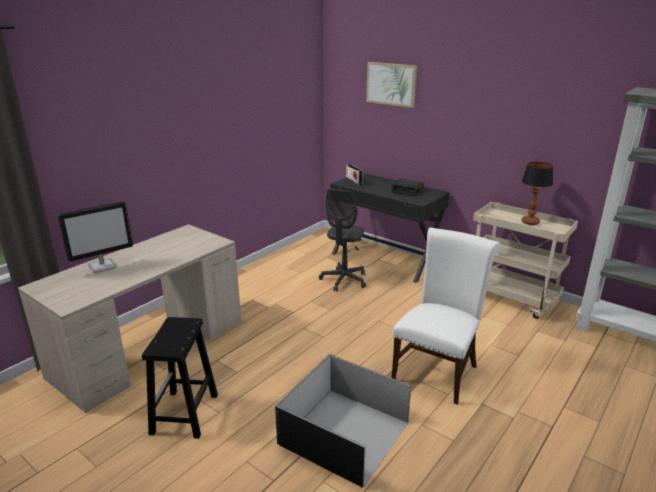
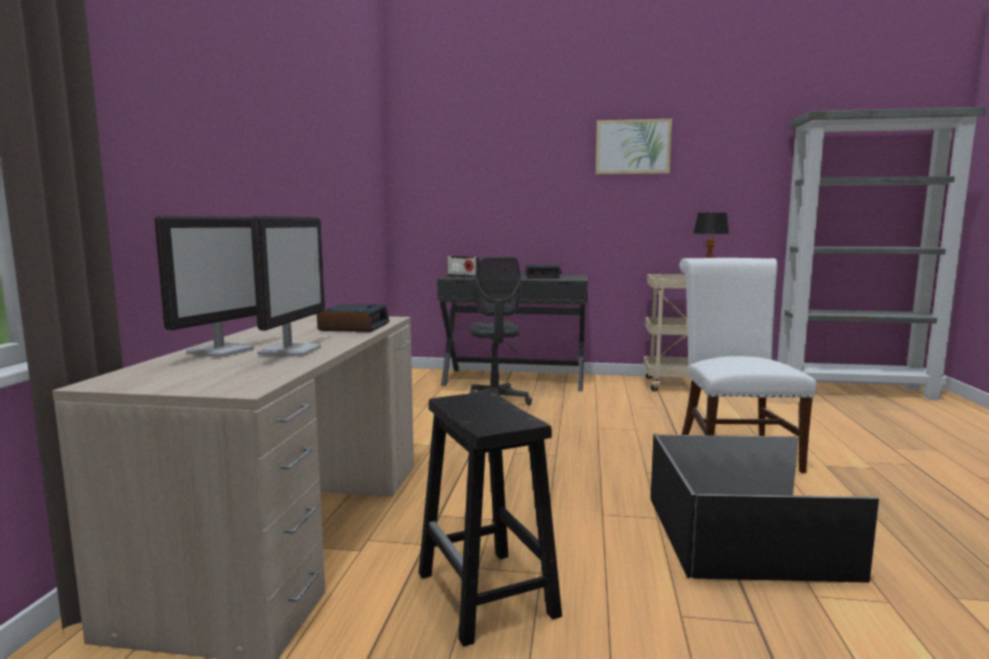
camera: 30 degrees left, 15 degrees down
picture [366,62,417,108] -> picture moved to [596,119,672,174]
none -> monitor [250,216,325,357]
none -> alarm clock [317,304,389,332]

